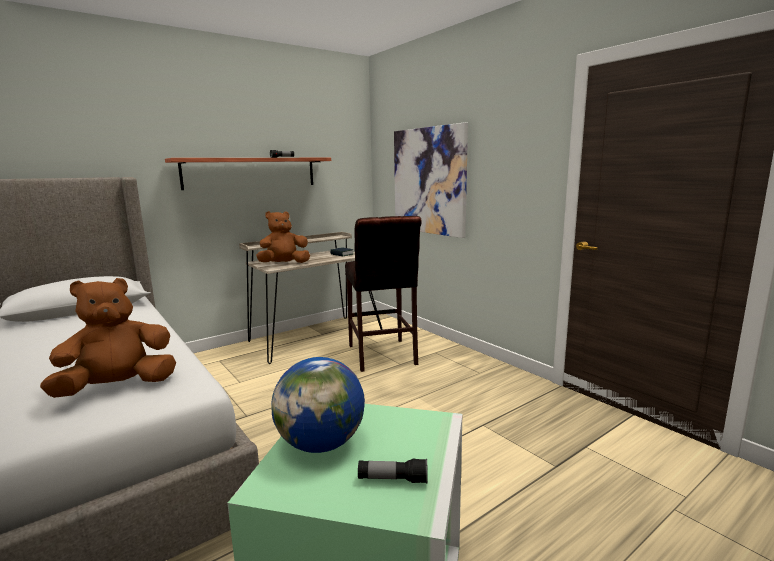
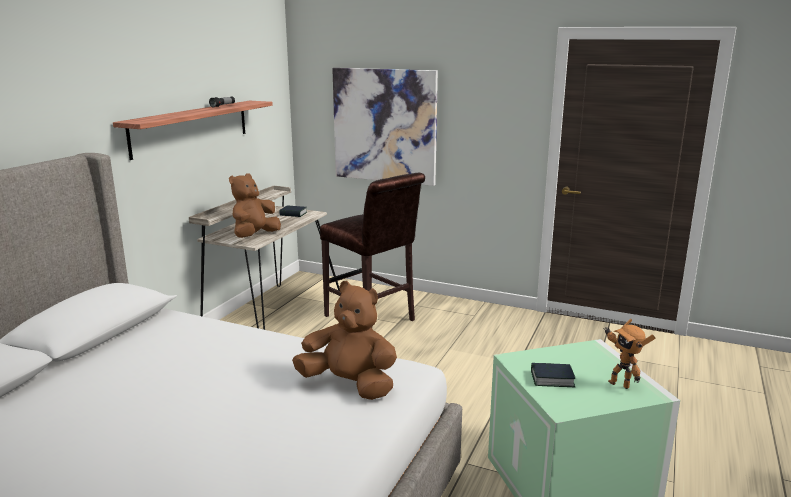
camera: 30 degrees left, 5 degrees up
brown plush toy [40,278,176,398] -> brown plush toy turned 90 degrees clockwise [292,281,397,400]
globe [272,357,365,453] -> book [531,363,575,387]
flashlight [358,459,428,483] -> toy robot [604,319,655,389]

